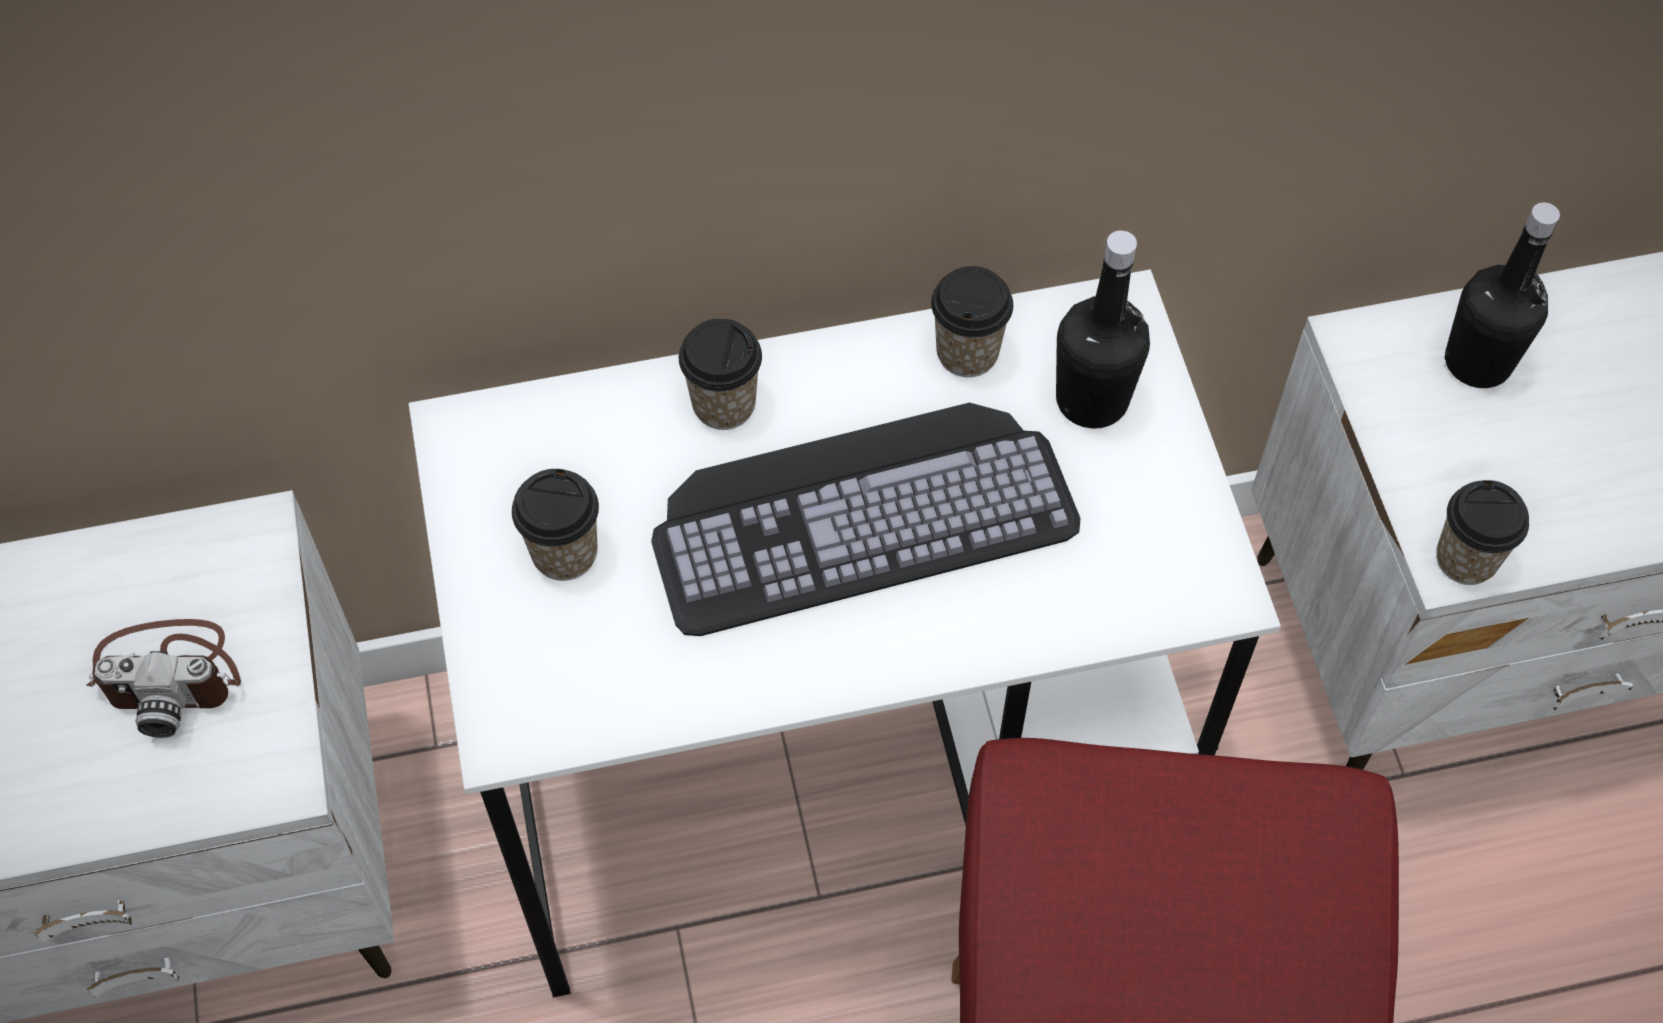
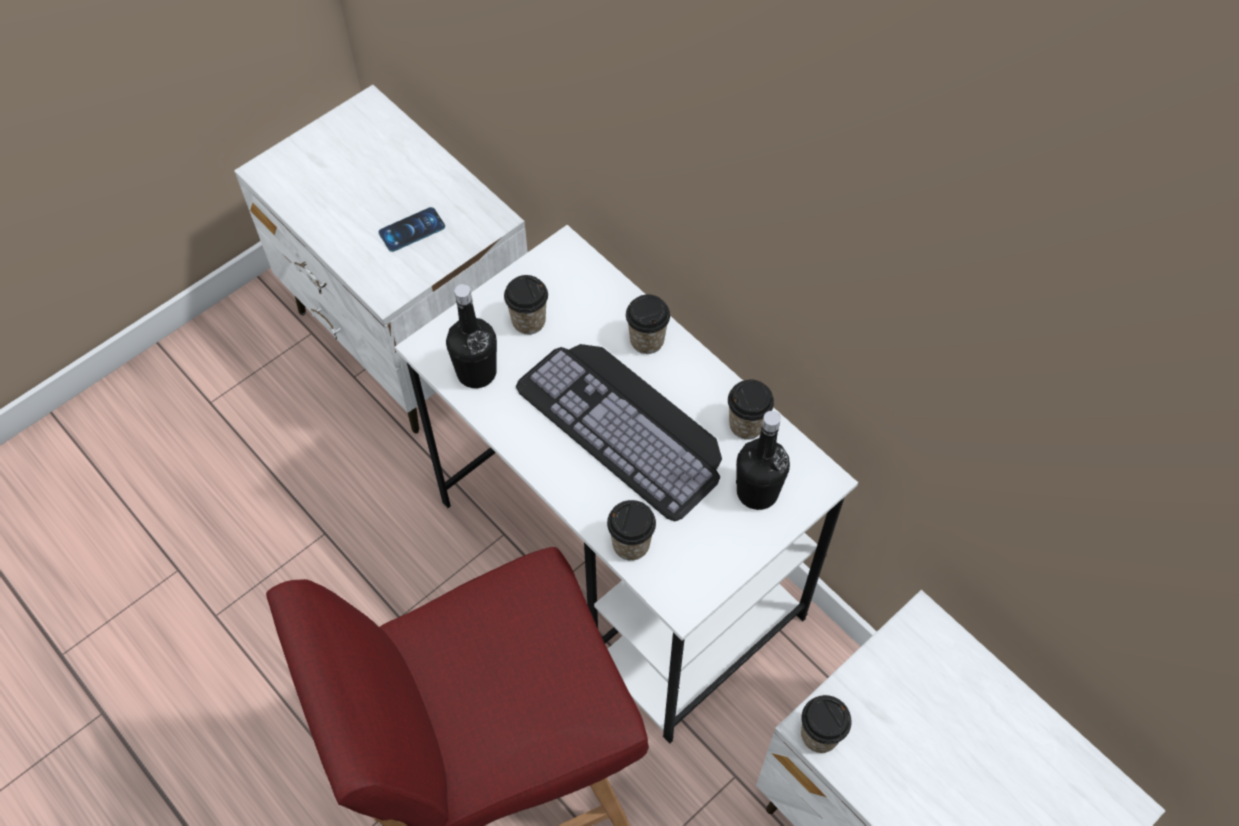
camera: 60 degrees right, 0 degrees up
camera [86,619,241,738] -> phone [378,207,445,252]
black bottle [1444,202,1560,388] -> black bottle moved to [446,284,497,388]
none -> cup [607,500,656,561]

